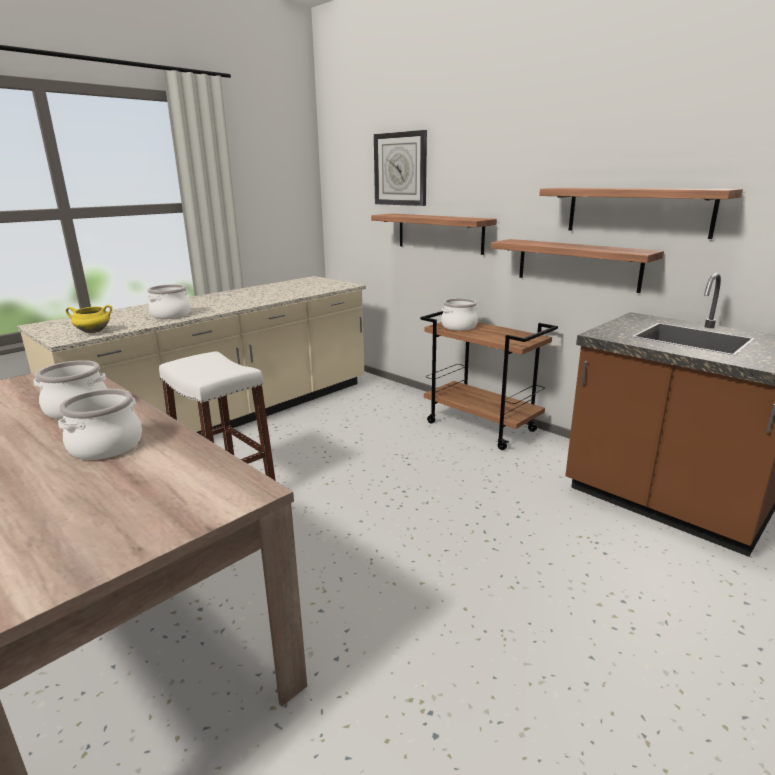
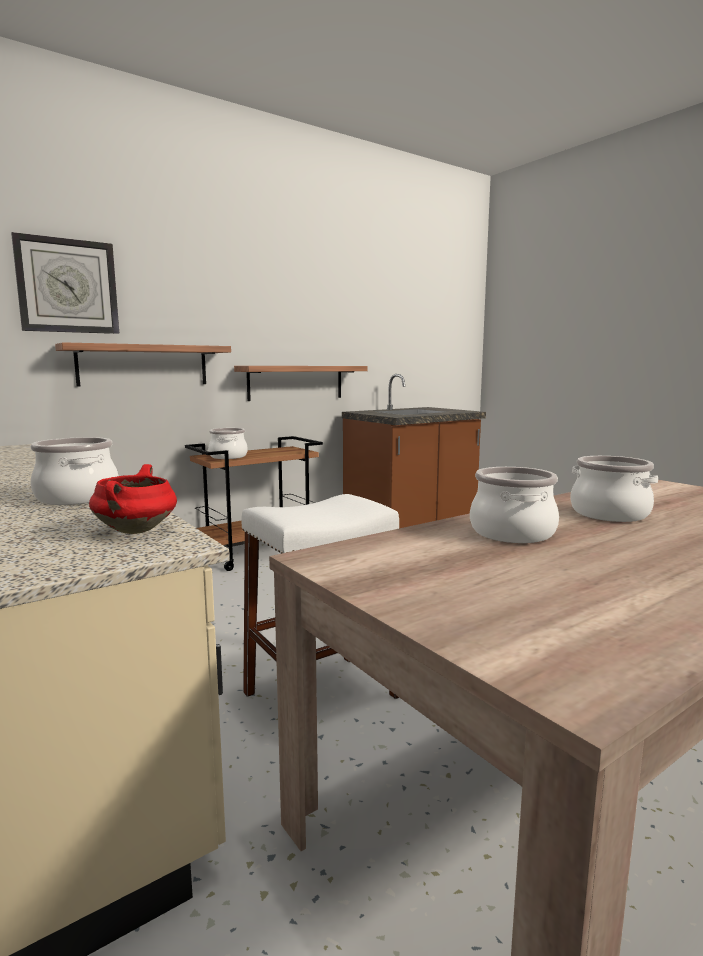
camera: 80 degrees left, 10 degrees down
yellow cooking pot [66,305,112,333] -> red cooking pot [89,464,177,534]
shelf [539,188,743,239] -> none

